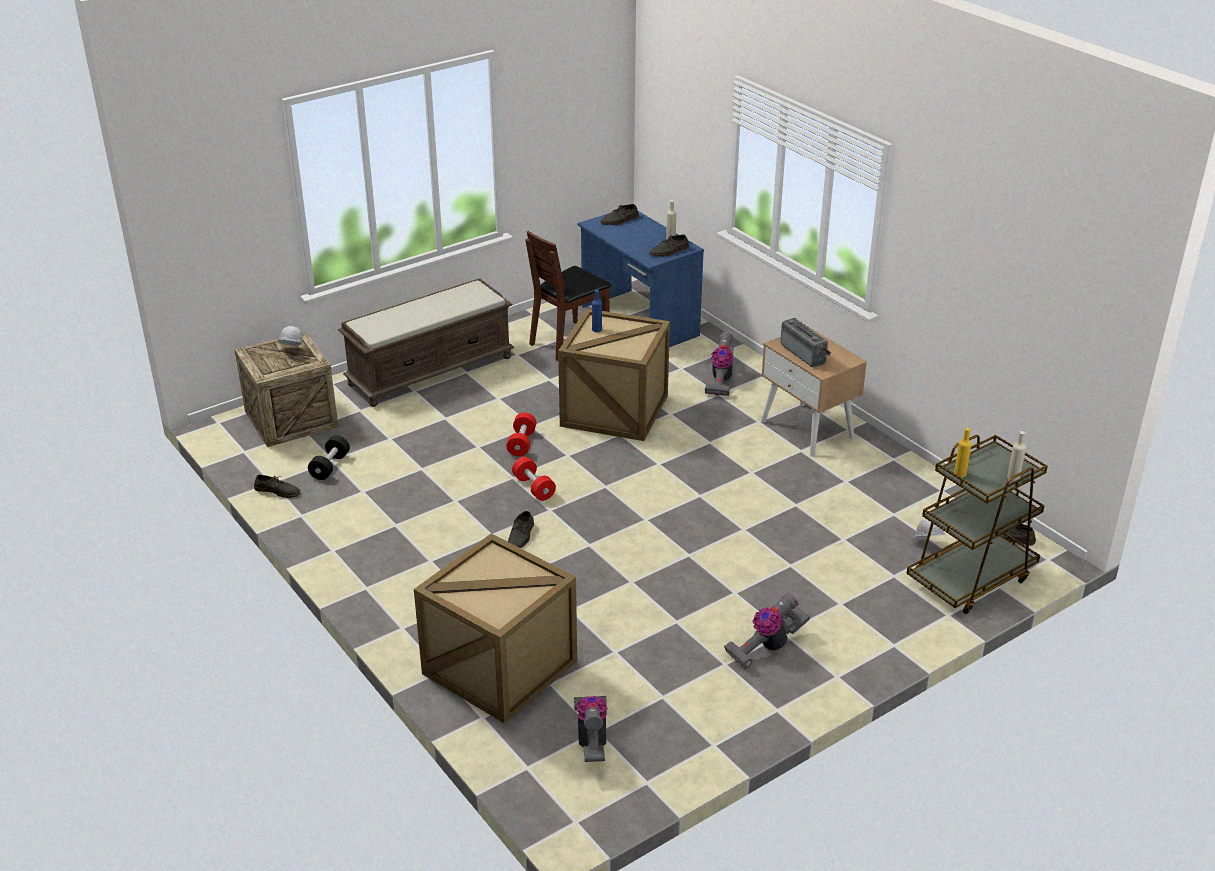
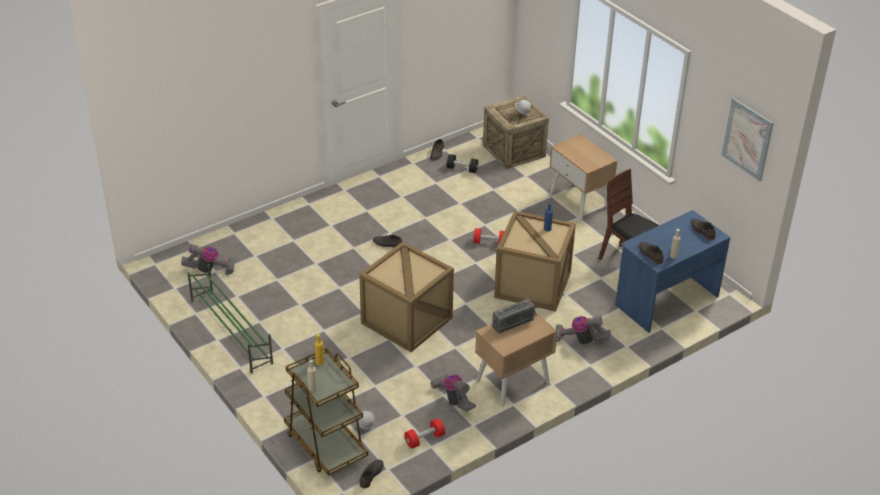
camera: 90 degrees right, 5 degrees up
brown bench [338,278,514,407] -> beige nightstand [549,134,617,221]
crate [414,533,577,724] -> crate moved to [359,242,454,352]
red dumbbell [512,457,556,501] -> red dumbbell moved to [404,418,445,449]
vacuum cleaner [724,593,810,669] -> vacuum cleaner moved to [431,374,476,412]
none -> green shoe rack [188,264,273,374]
none -> picture [722,98,773,181]

